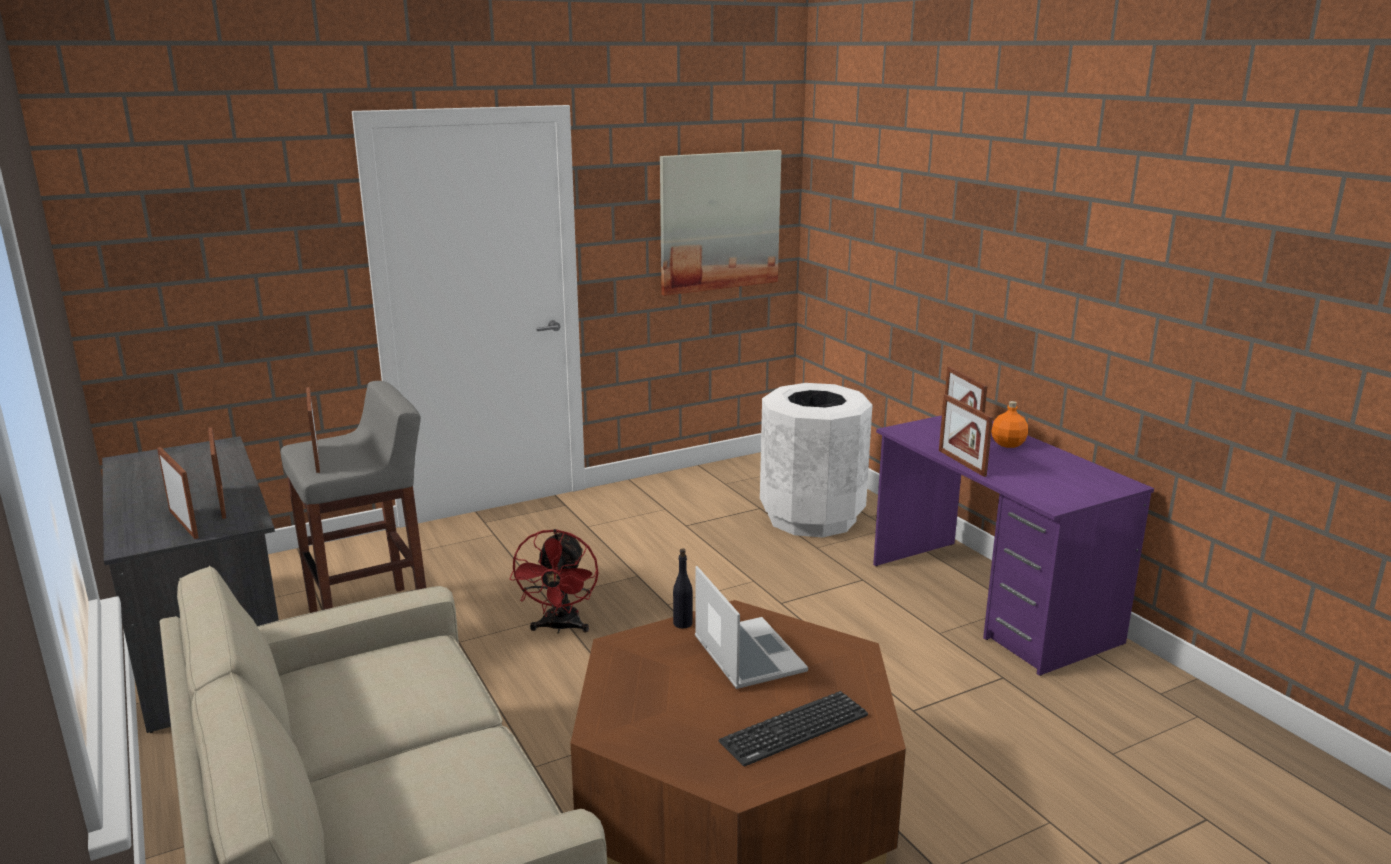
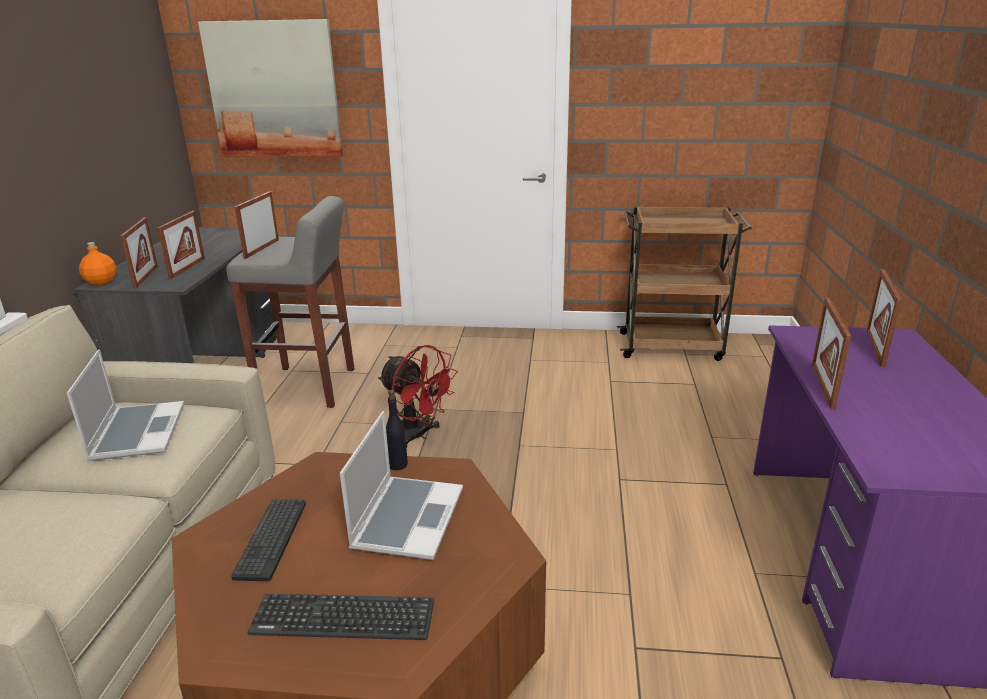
camera: 35 degrees right, 5 degrees up
red fan [509,529,599,633] -> red fan turned 90 degrees counterclockwise [378,345,458,448]
picture [660,150,782,296] -> picture moved to [198,19,343,157]
white trash can [760,383,872,538] -> none
orange bottle [991,401,1028,448] -> orange bottle moved to [79,242,116,285]
none -> laptop [67,349,184,461]
none -> keyboard [231,499,306,581]
none -> brown cart [617,206,752,361]

